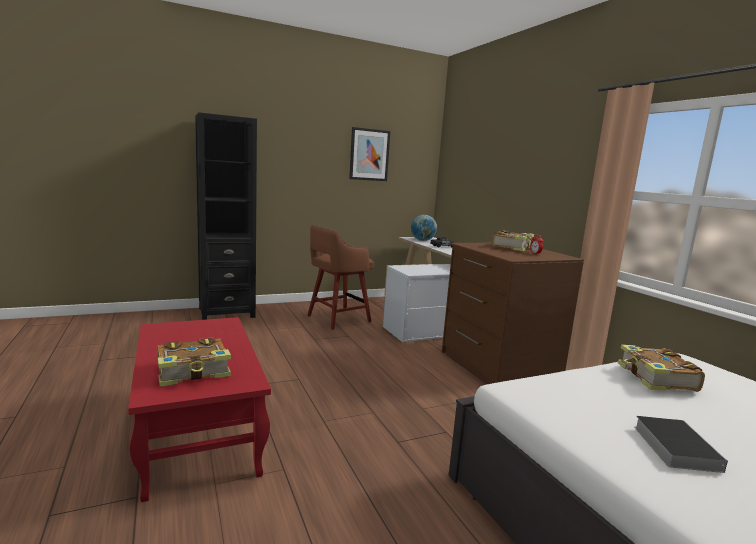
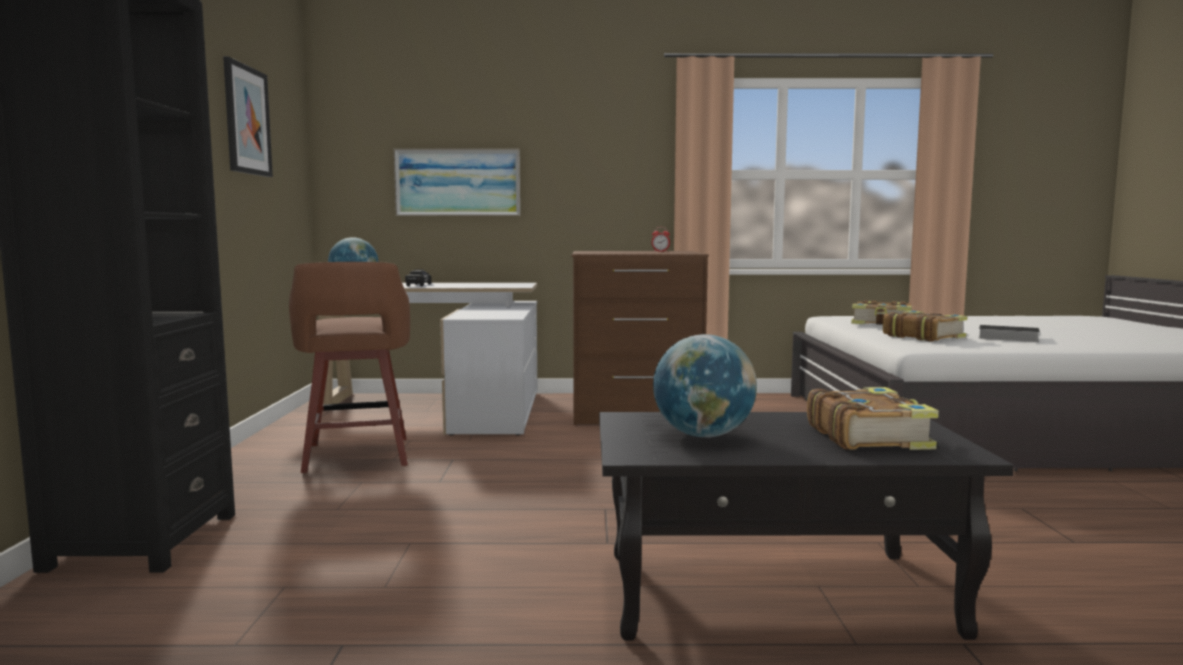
camera: 65 degrees left, 5 degrees down
red coffee table [128,317,271,502] -> black coffee table [599,412,1014,640]
book [492,230,534,251] -> book moved to [883,311,967,342]
none -> picture [394,149,520,216]
none -> globe [653,334,757,437]

